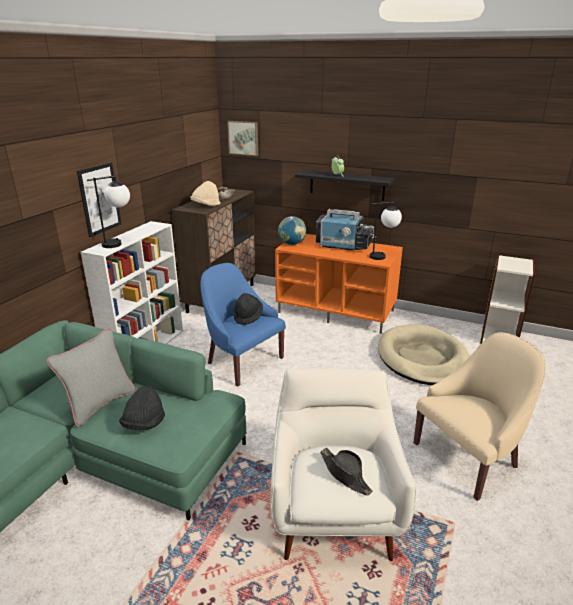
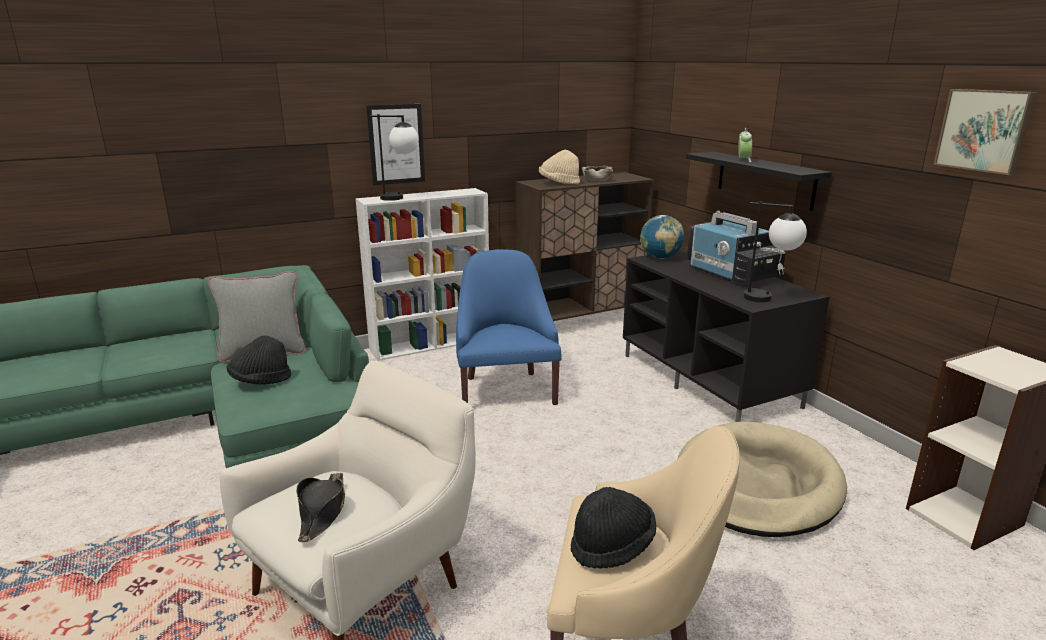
camera: 40 degrees right, 5 degrees down
picture [227,121,258,156] -> picture moved to [934,89,1037,175]
black hat [234,293,263,325] -> black hat moved to [571,487,656,568]
orange tv stand [275,234,403,334] -> black tv stand [623,249,830,422]

